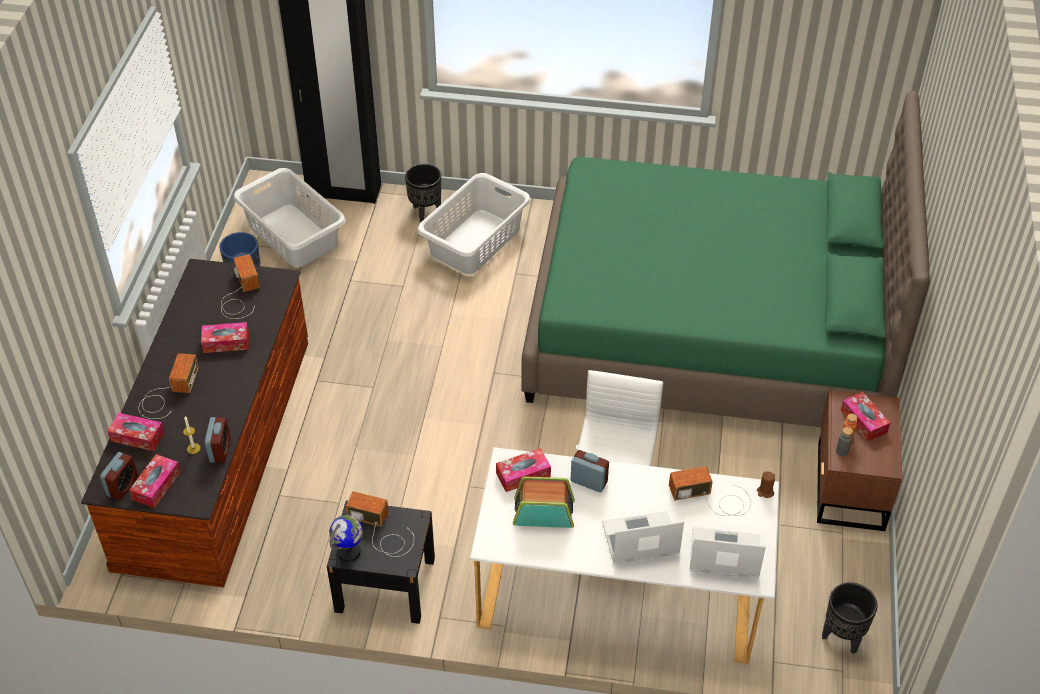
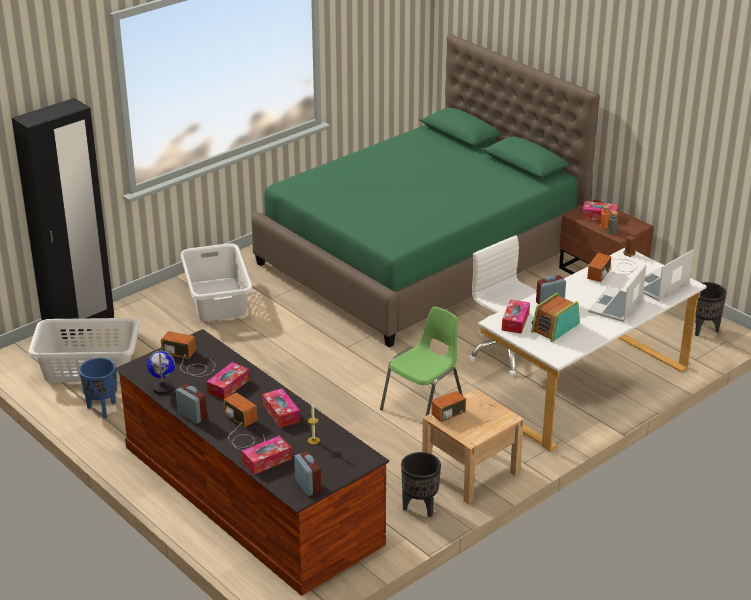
camera: 50 degrees left, 15 degrees down
tissue box [129,454,181,508] -> tissue box moved to [262,388,300,428]
alarm clock [205,417,231,463] -> alarm clock moved to [176,384,207,424]
black nightstand [327,500,435,624] -> beige nightstand [422,389,524,505]
globe [329,515,363,562] -> globe moved to [147,351,175,395]
black planter [405,164,441,223] -> black planter moved to [401,452,441,517]
none -> green chair [380,307,463,432]

